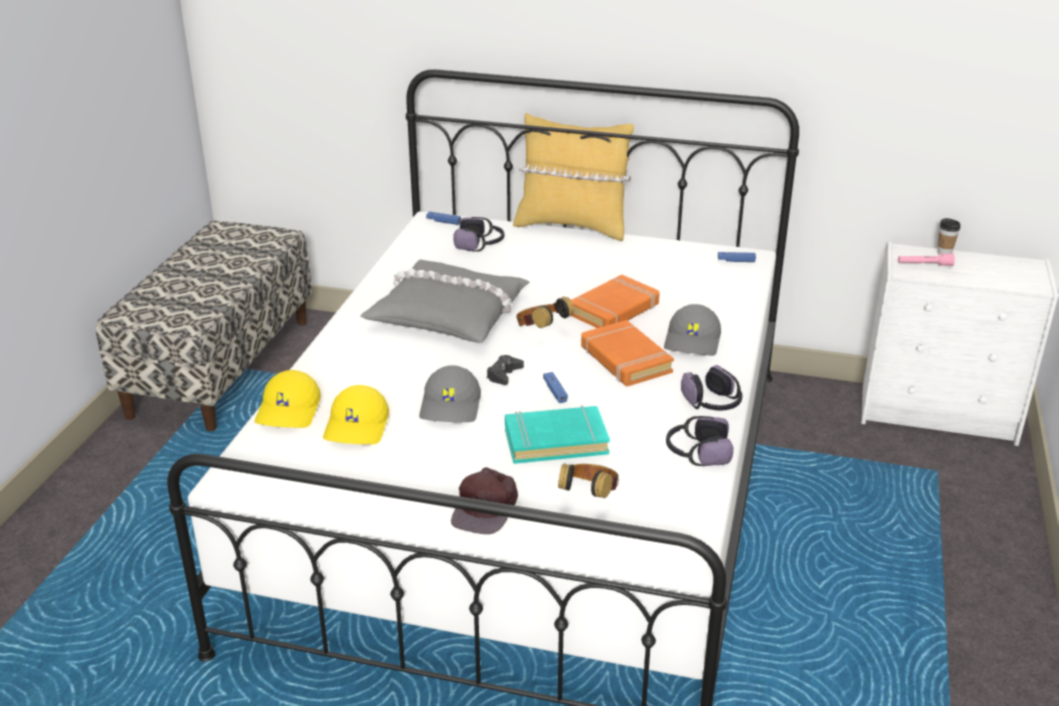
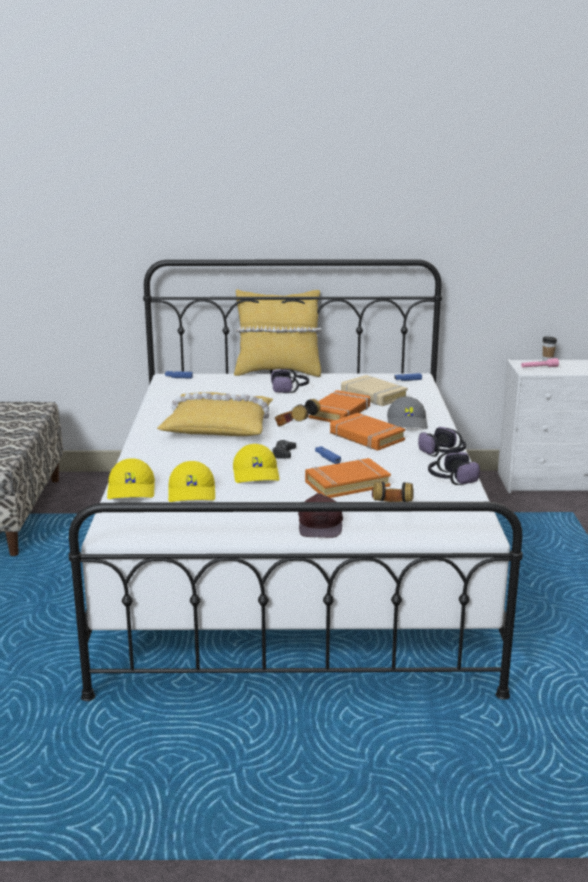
camera: 15 degrees left, 10 degrees down
grey pillow [360,260,529,343] -> yellow pillow [157,392,273,436]
grey cap [419,365,481,422] -> yellow cap [233,444,280,483]
headphones [453,217,504,252] -> headphones moved to [271,369,309,393]
turquoise book [505,406,610,464] -> orange book [305,458,391,498]
none -> beige book [341,375,408,406]

